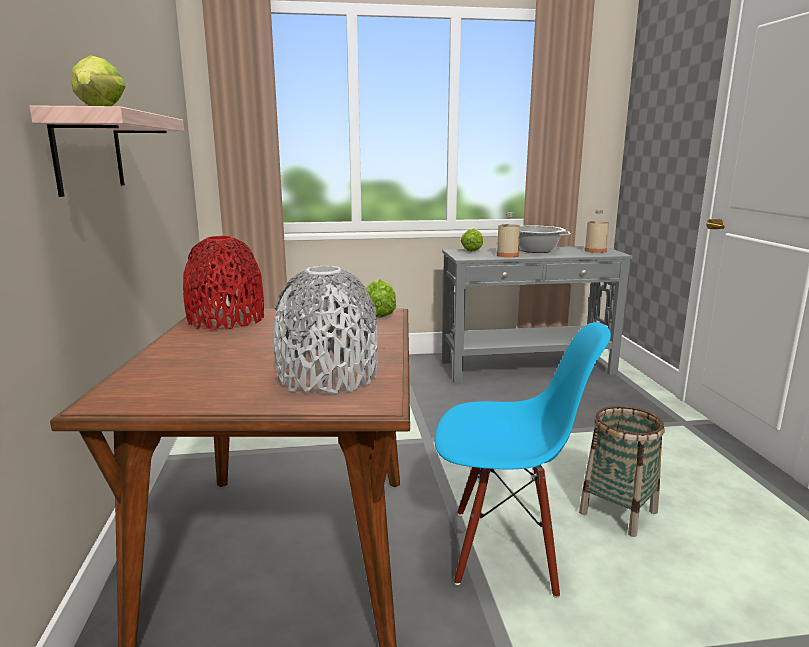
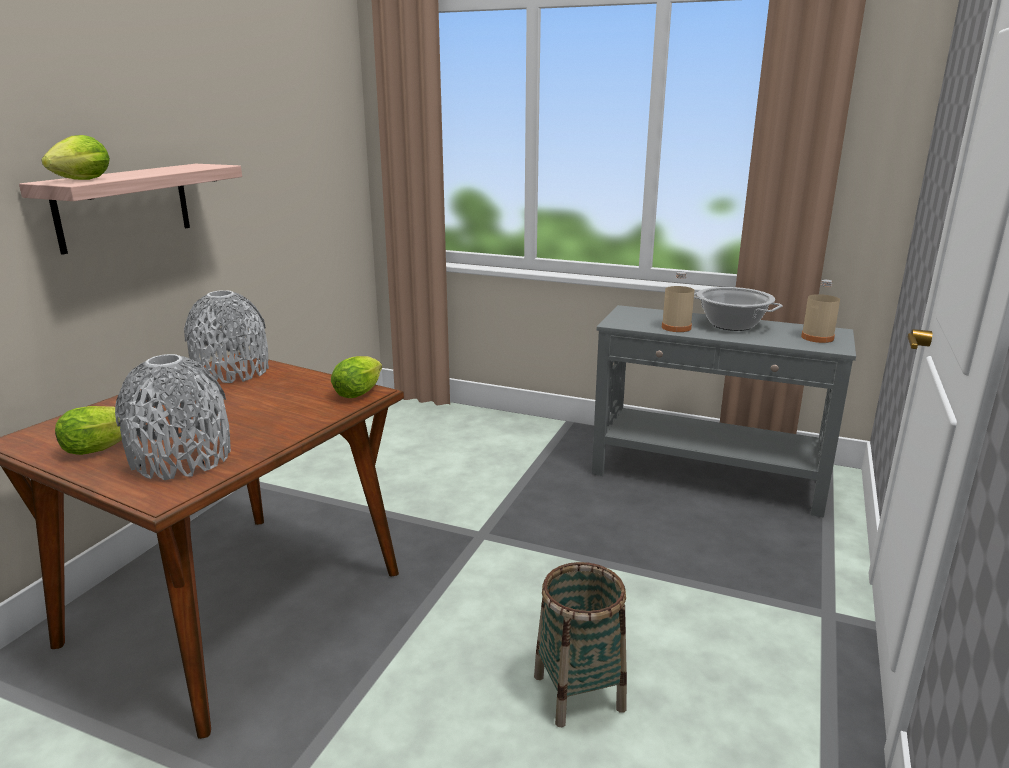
camera: 30 degrees right, 5 degrees up
red vase [183,236,264,329] -> grey vase [184,290,269,383]
blue chair [435,322,611,598] -> none
lettuce [461,229,483,252] -> lettuce moved to [55,406,122,455]

